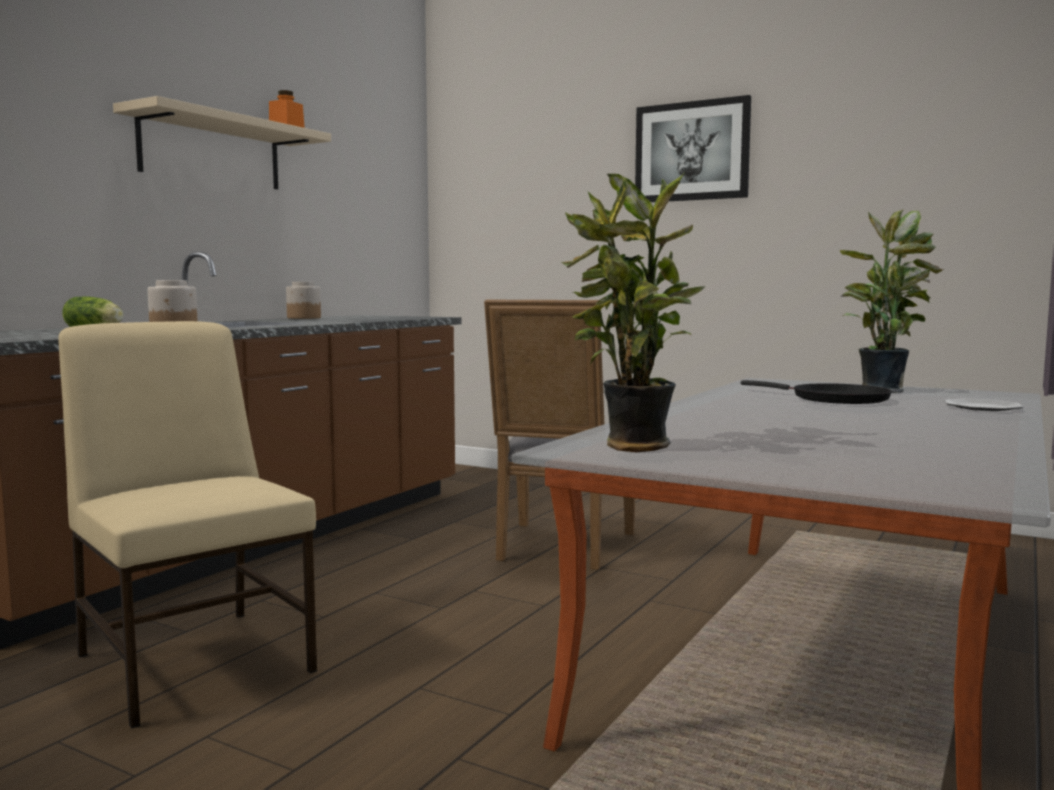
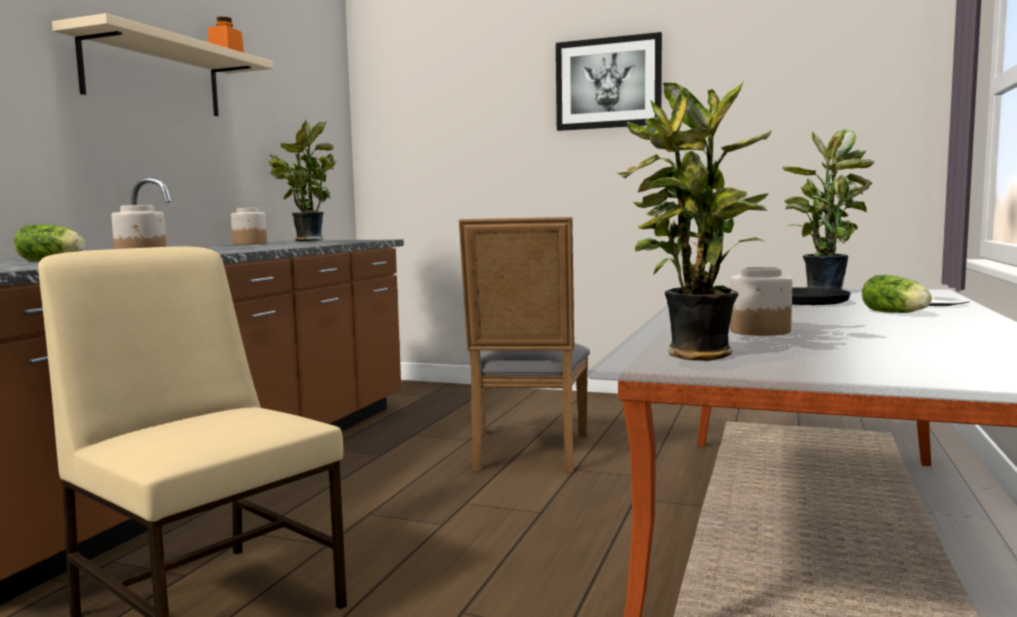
camera: 10 degrees left, 0 degrees up
none -> potted plant [268,120,336,241]
none -> jar [730,267,792,336]
none -> lettuce [862,275,932,313]

